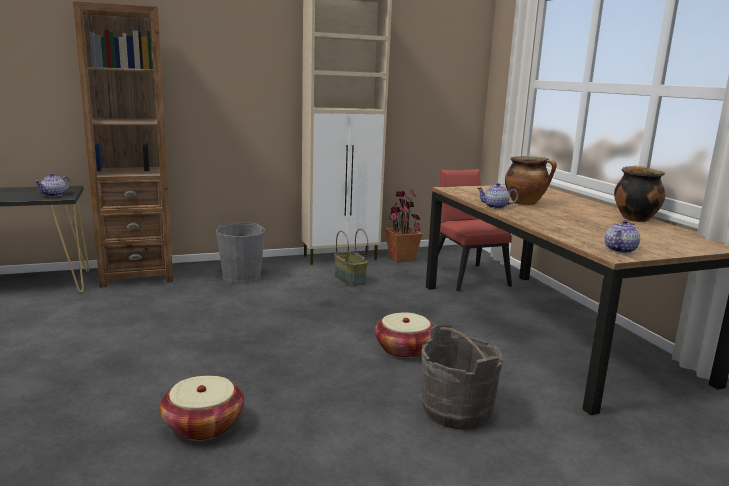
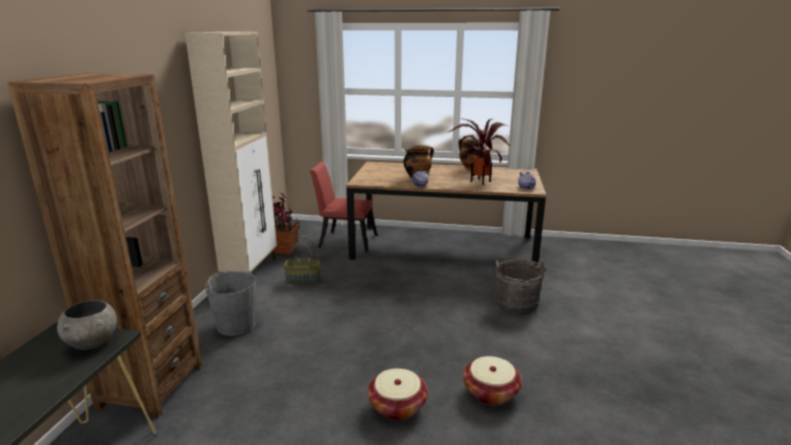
camera: 60 degrees left, 5 degrees up
teapot [34,173,70,197] -> grey bowl [57,300,117,350]
basket [375,312,434,358] -> basket moved to [368,368,428,420]
none -> potted plant [449,118,510,185]

